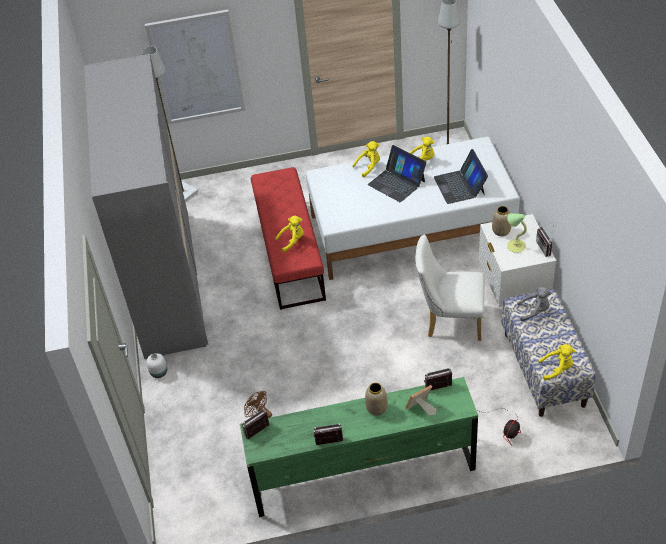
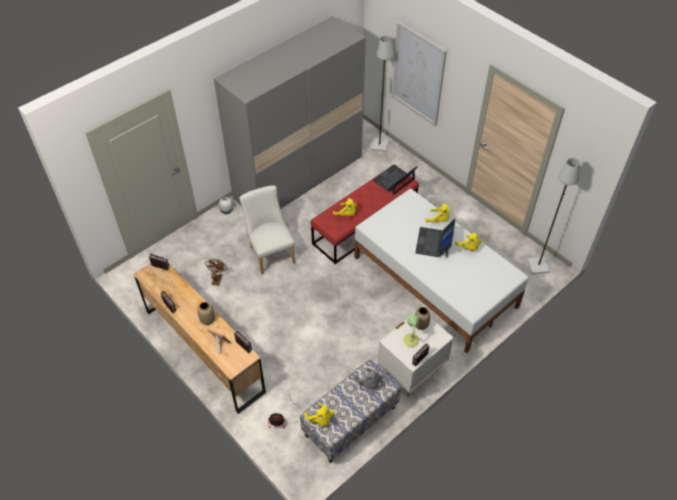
camera: 55 degrees right, 5 degrees up
green dresser [240,377,478,517] -> brown dresser [134,256,266,414]
white chair [415,234,485,341] -> white chair moved to [239,186,295,274]
laptop [434,149,488,204] -> laptop moved to [372,164,418,195]

